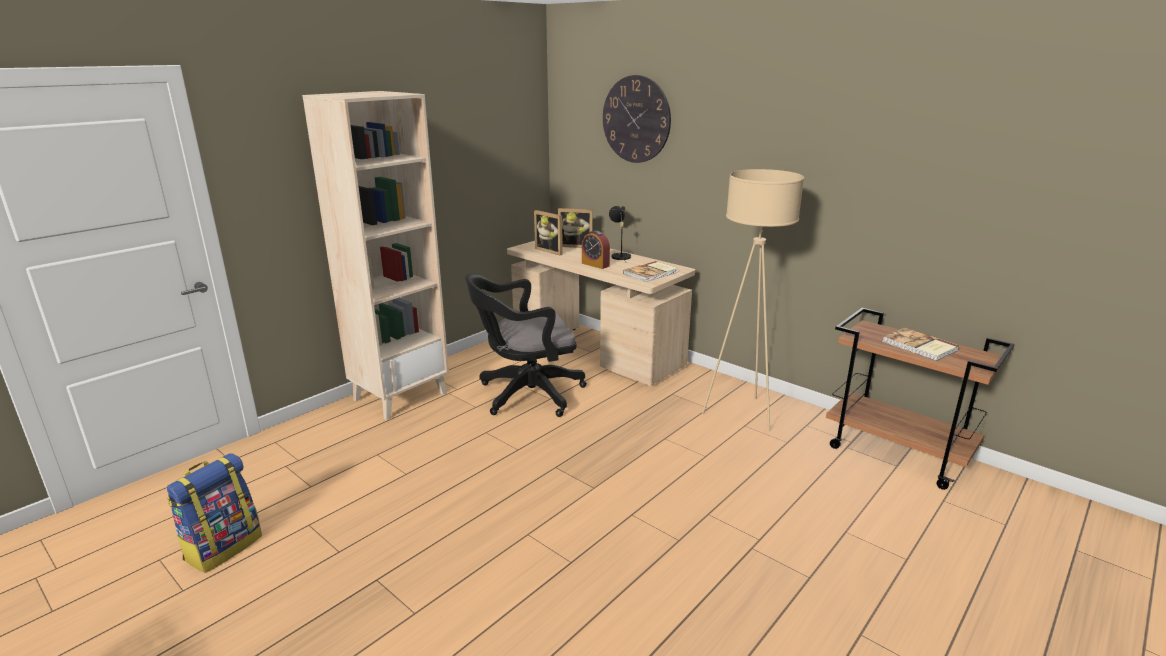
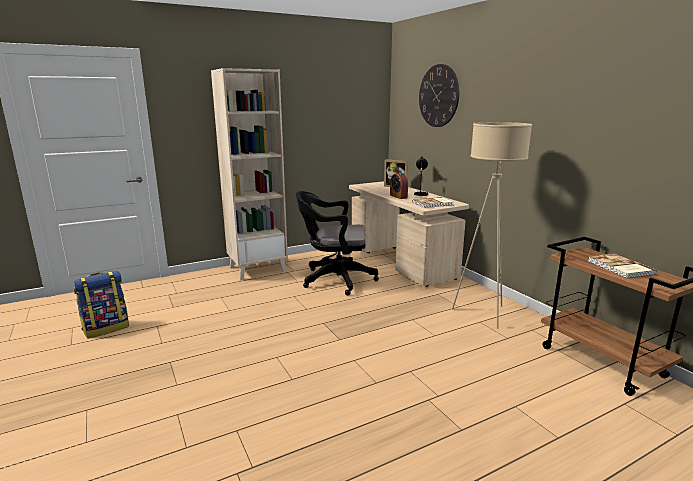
camera: 20 degrees right, 5 degrees down
picture frame [534,210,563,255] -> none

